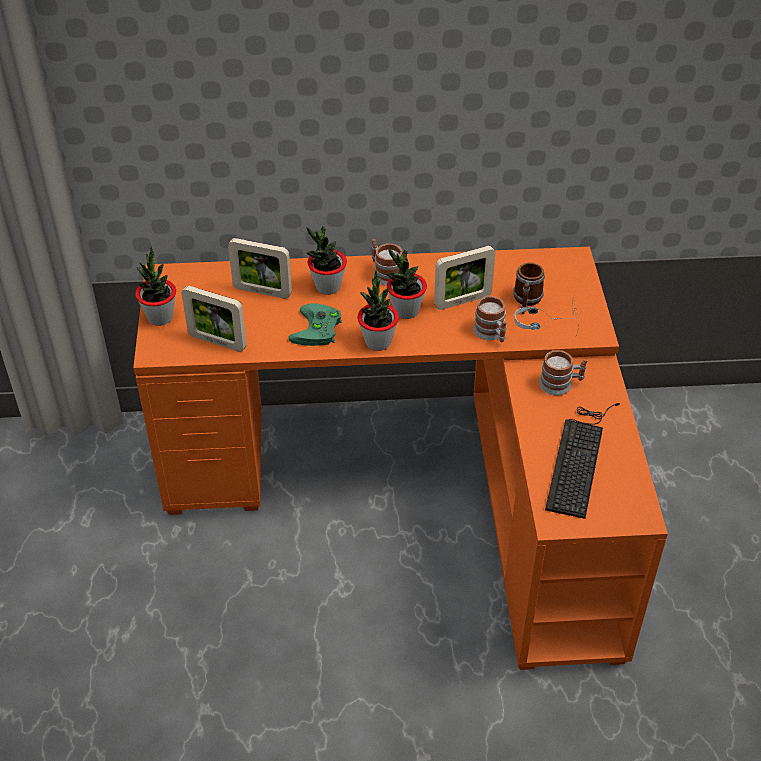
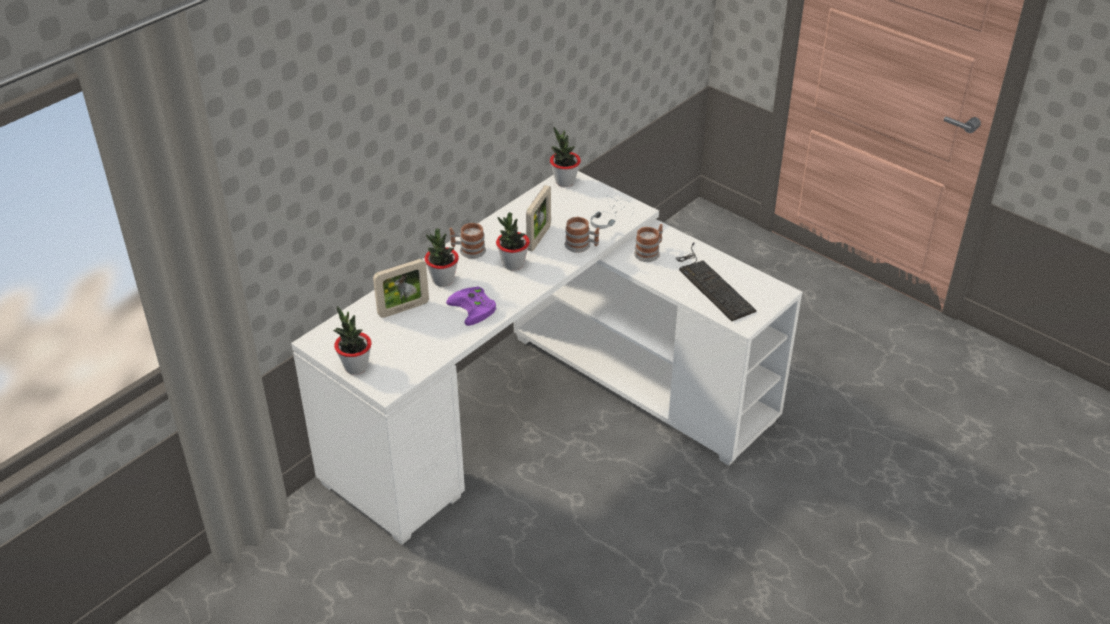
camera: 45 degrees left, 5 degrees down
orange desk [133,247,668,670] -> white desk [291,171,802,545]
picture frame [182,286,247,352] -> none
green game controller [289,303,342,346] -> purple game controller [446,286,496,326]
potted plant [357,270,399,351] -> potted plant moved to [550,127,581,187]
mug [513,262,545,314] -> none

